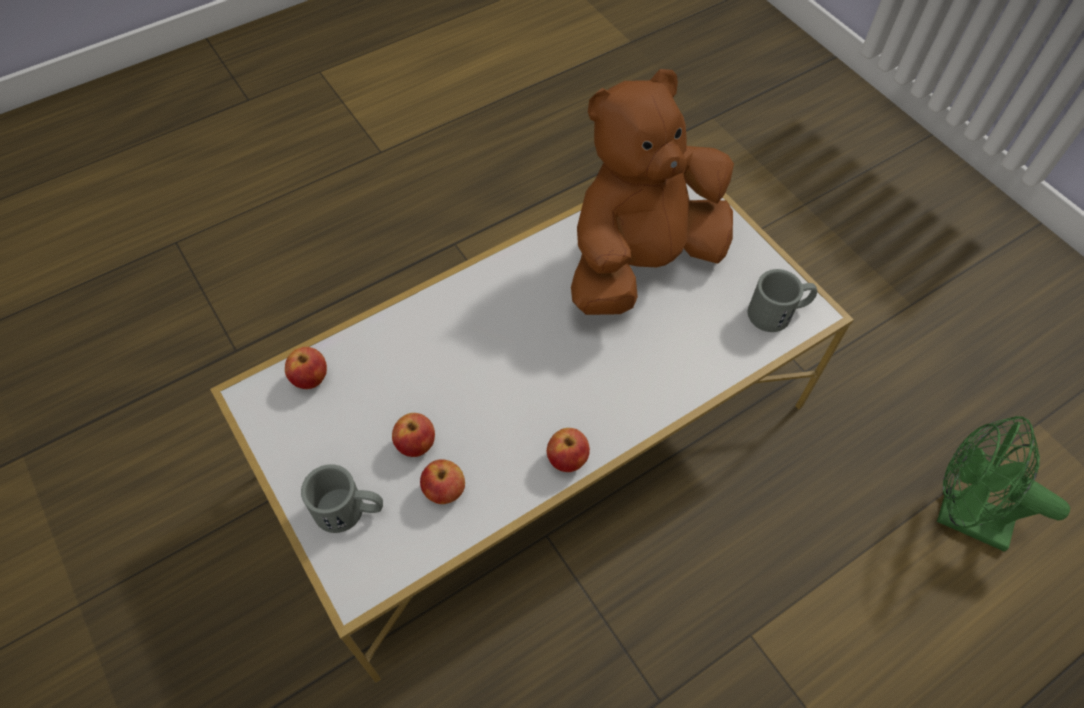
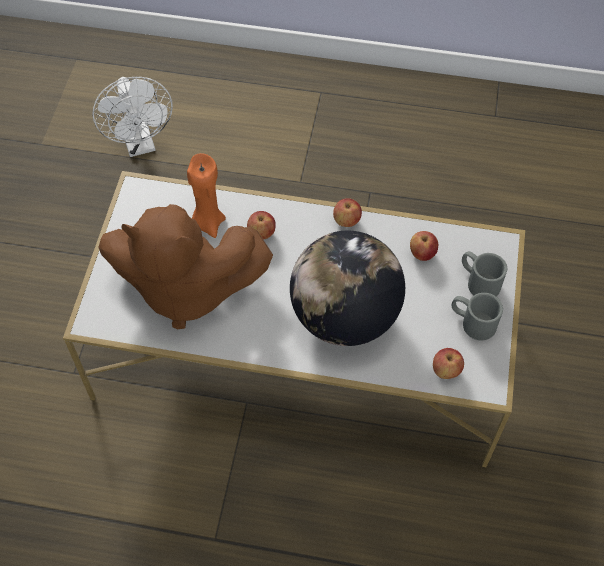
camera: 135 degrees left, 0 degrees up
apple [392,413,435,457] -> apple moved to [247,211,276,240]
grey mug [747,269,817,332] -> grey mug moved to [452,293,503,340]
green fan [937,416,1070,551] -> white fan [92,77,173,157]
none -> orange candle [187,153,226,238]
none -> globe [290,231,405,346]

